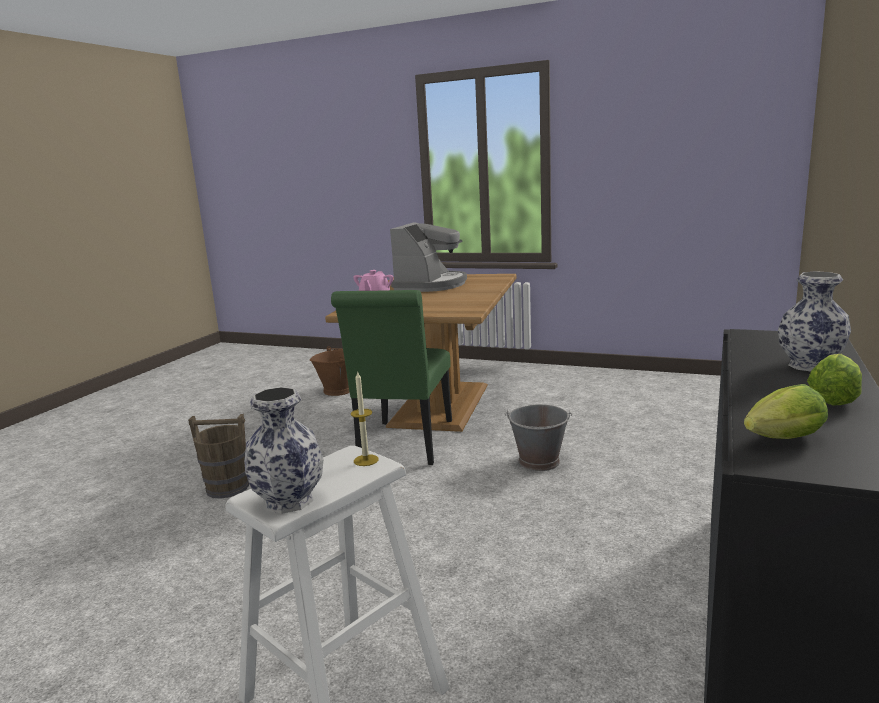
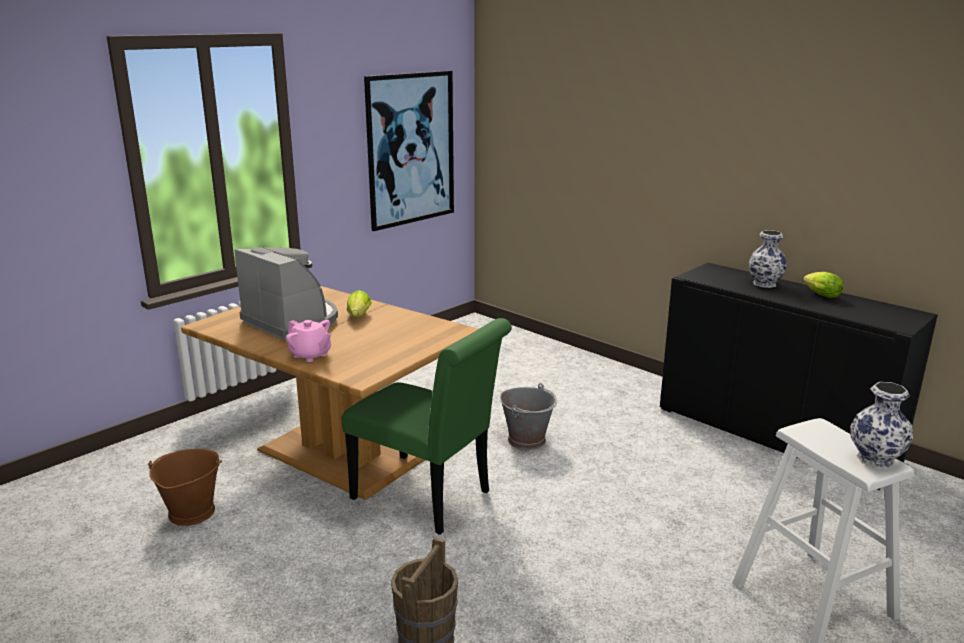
camera: 70 degrees left, 5 degrees up
candle [351,371,379,466] -> none
lettuce [744,384,828,439] -> lettuce moved to [347,290,372,318]
none -> picture [364,71,454,231]

